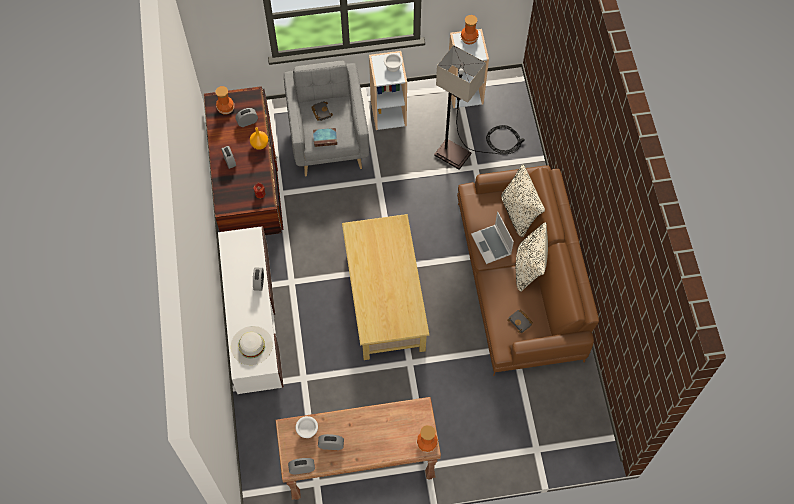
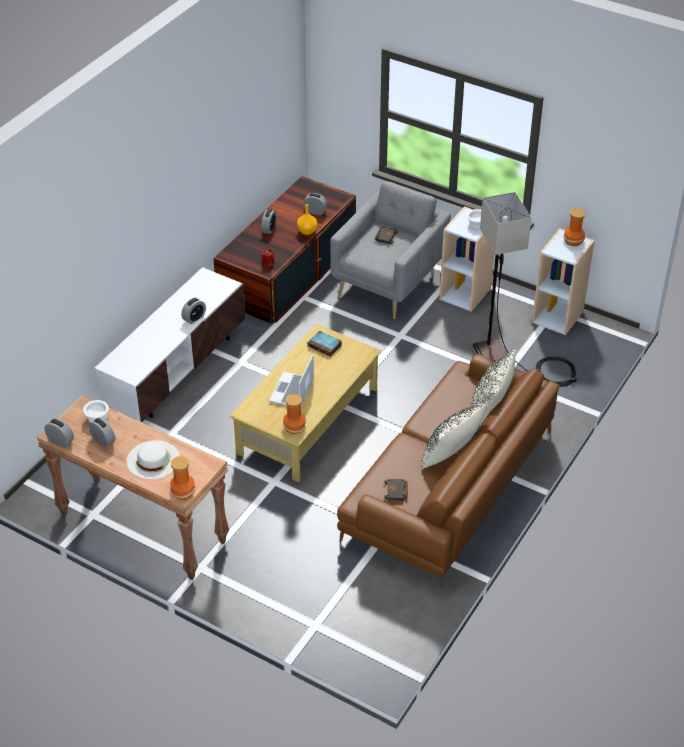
camera: 40 degrees right, 20 degrees down
vase [215,86,234,115] -> vase moved to [283,394,306,434]
white hat [231,326,273,365] -> white hat moved to [127,440,180,479]
book [313,128,337,147] -> book moved to [307,331,342,357]
laptop [471,212,514,264] -> laptop moved to [269,355,314,406]

